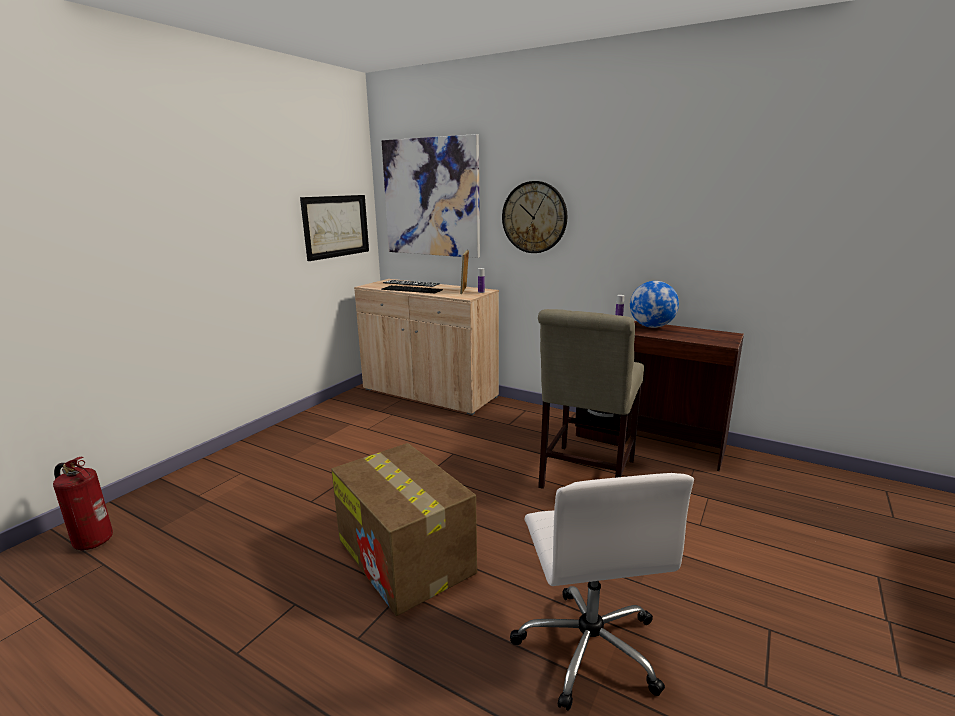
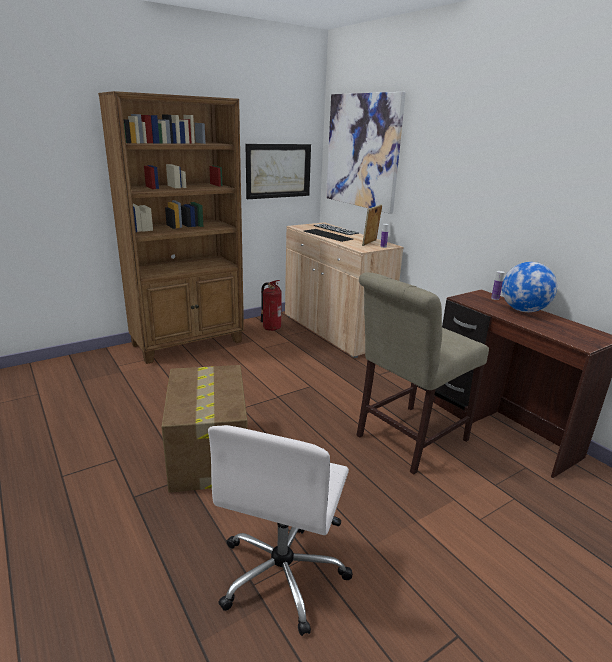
camera: 25 degrees right, 5 degrees up
fire extinguisher [53,457,113,550] -> fire extinguisher moved to [261,280,282,331]
wall clock [502,181,567,253] -> none
none -> brown bookcase [98,91,244,364]

